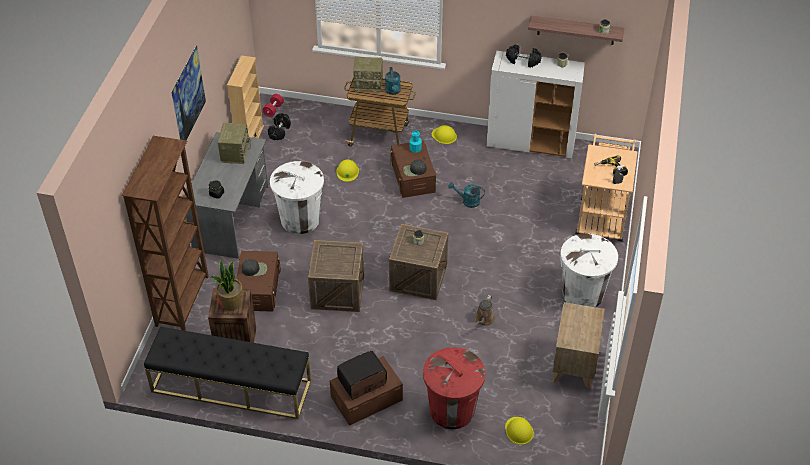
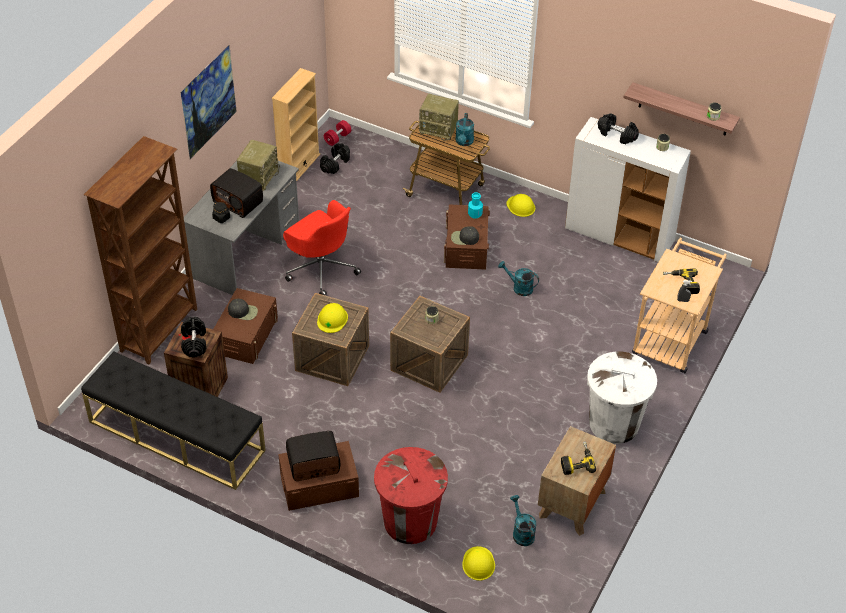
camera: 15 degrees right, 0 degrees up
potted plant [210,259,243,311] -> black dumbbell [181,317,206,358]
white trash can [270,161,324,234] -> red office chair [283,200,361,296]
yellow hard hat [336,159,359,182] -> yellow hard hat moved to [317,303,348,333]
brown watering can [475,295,495,326] -> none
none -> radio [210,168,263,218]
none -> turquoise watering can [510,495,536,546]
none -> power drill [561,441,596,475]

